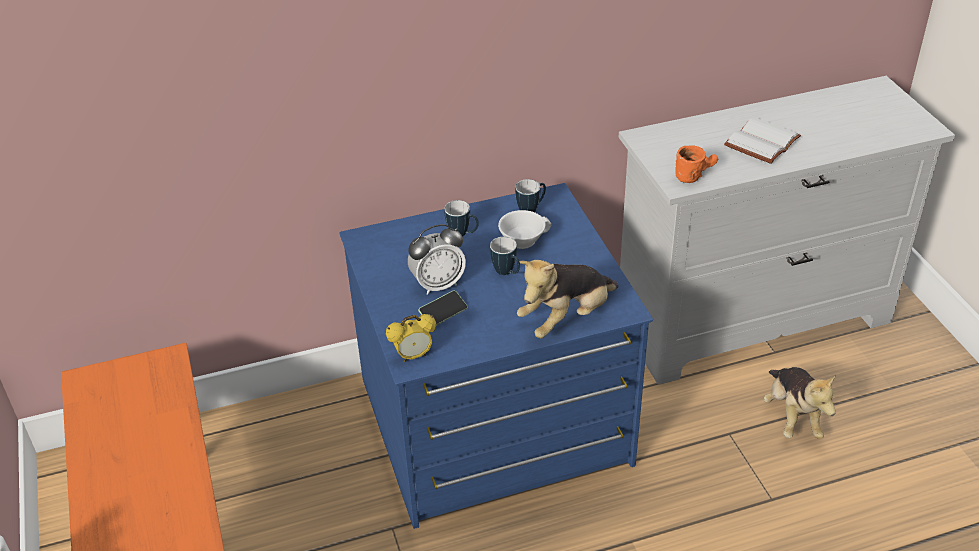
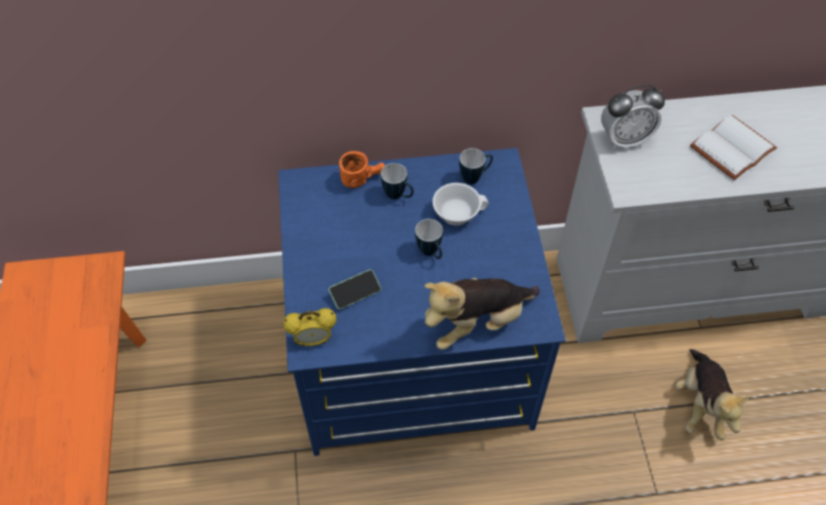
camera: 10 degrees right, 15 degrees up
alarm clock [408,224,466,295] -> alarm clock moved to [601,85,665,149]
orange mug [675,145,719,183] -> orange mug moved to [339,151,385,188]

